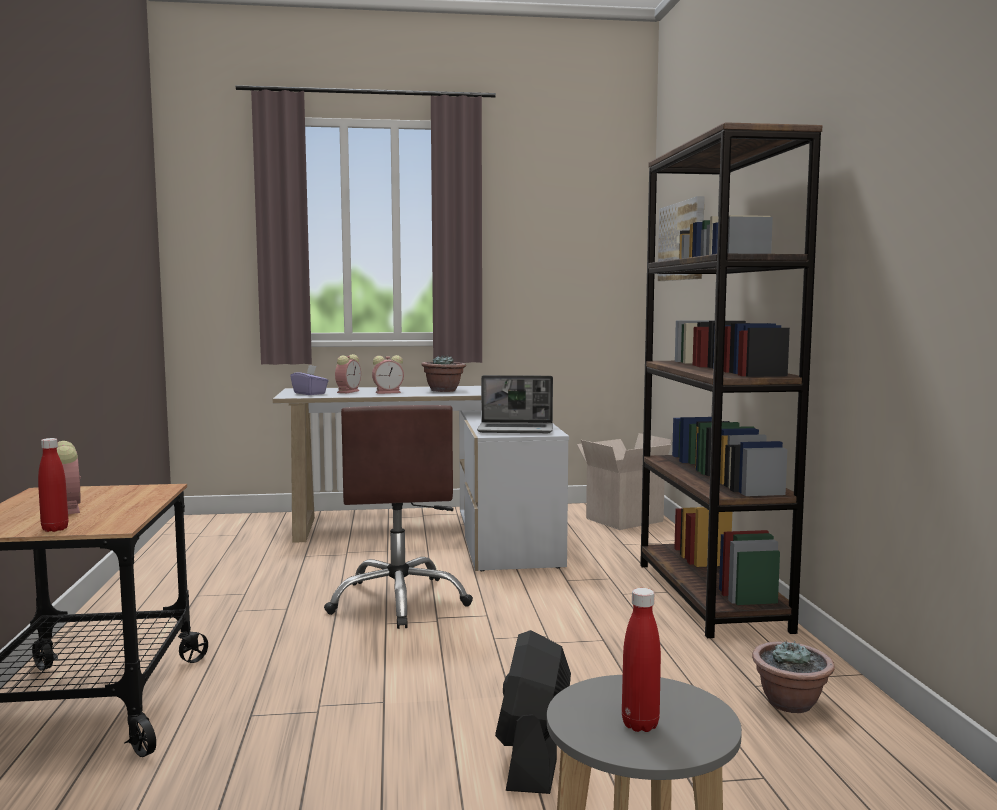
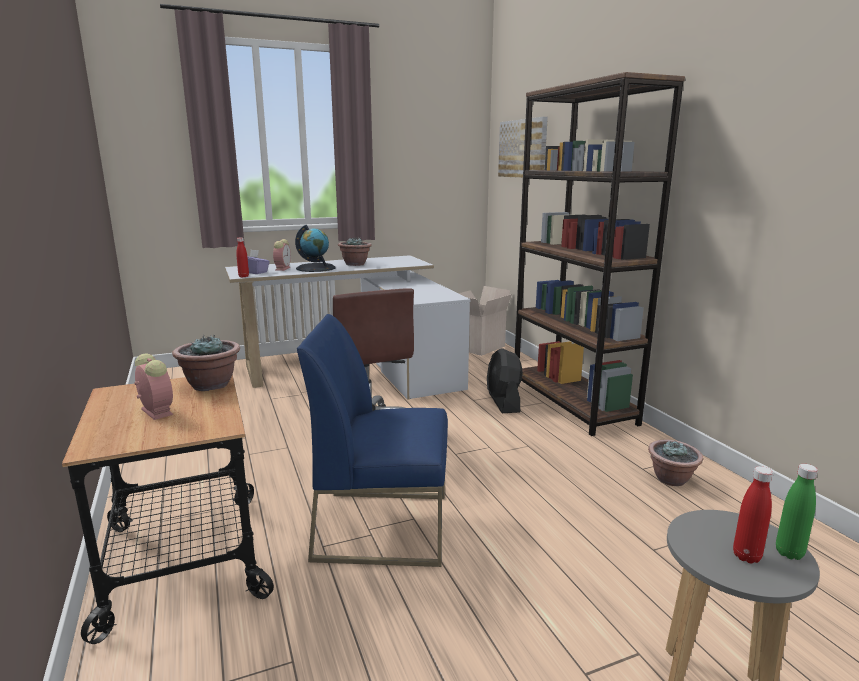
camera: 15 degrees left, 10 degrees up
red bottle [38,438,69,532] -> red bottle moved to [236,237,249,277]
alarm clock [372,355,404,394] -> globe [295,225,336,272]
laptop [477,375,553,433] -> none
black fan [495,630,571,794] -> black fan moved to [487,348,523,413]
none -> potted plant [172,335,240,391]
none -> blue chair [297,314,448,567]
none -> green bottle [776,464,818,560]

